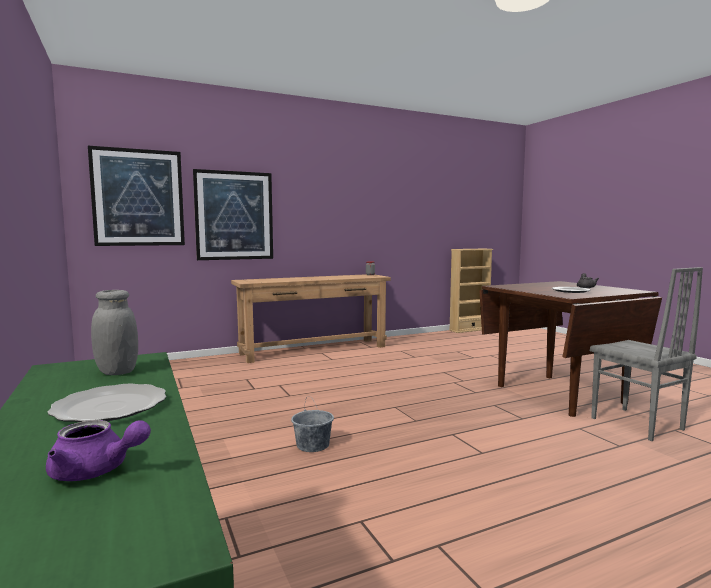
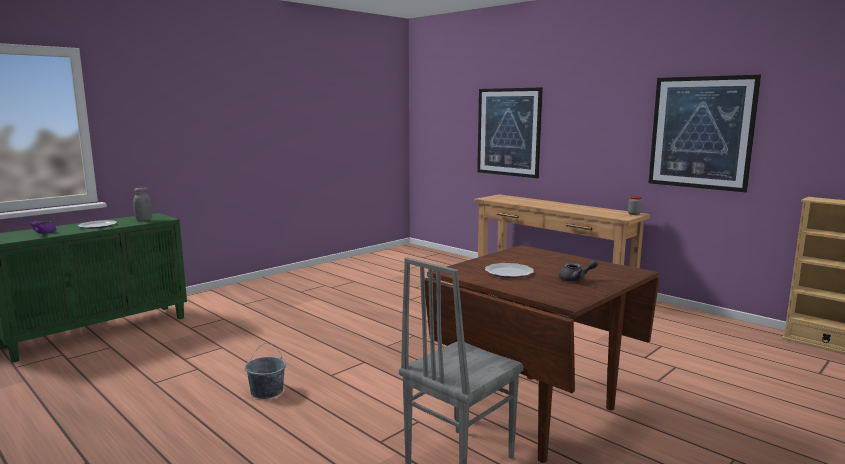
camera: 70 degrees right, 5 degrees up
picture [88,146,185,246] -> picture moved to [649,75,761,192]
grey bucket [291,396,334,452] -> grey bucket moved to [245,344,286,399]

